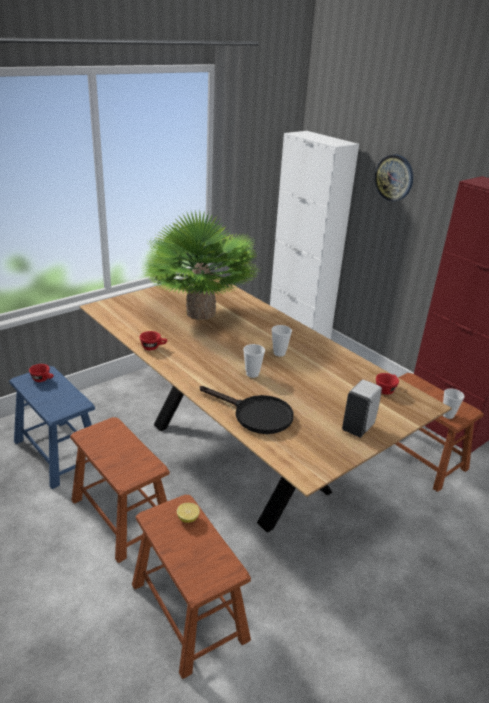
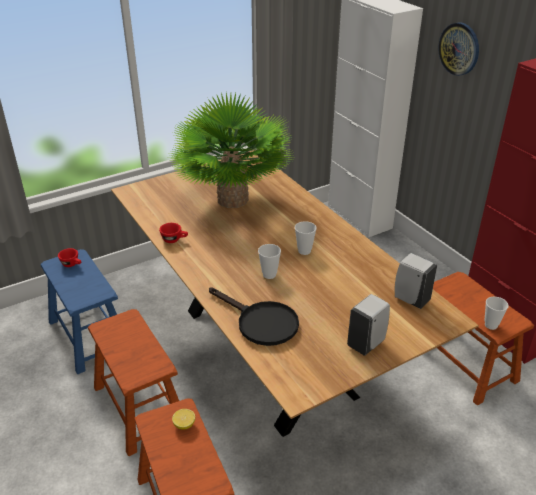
camera: 10 degrees right, 5 degrees up
red cup [376,373,399,395] -> white soap dispenser [395,253,437,309]

